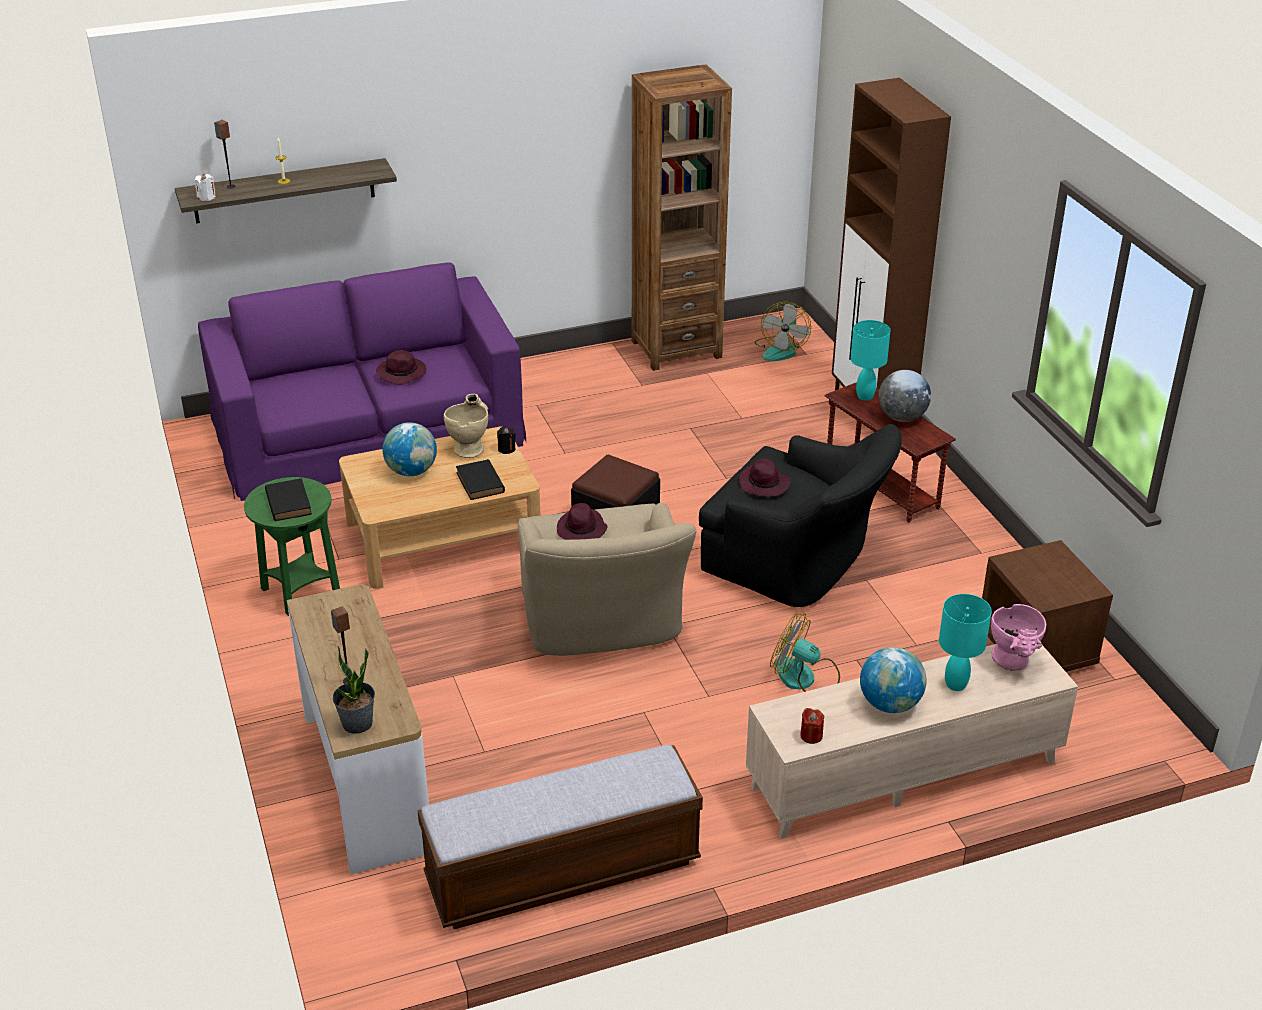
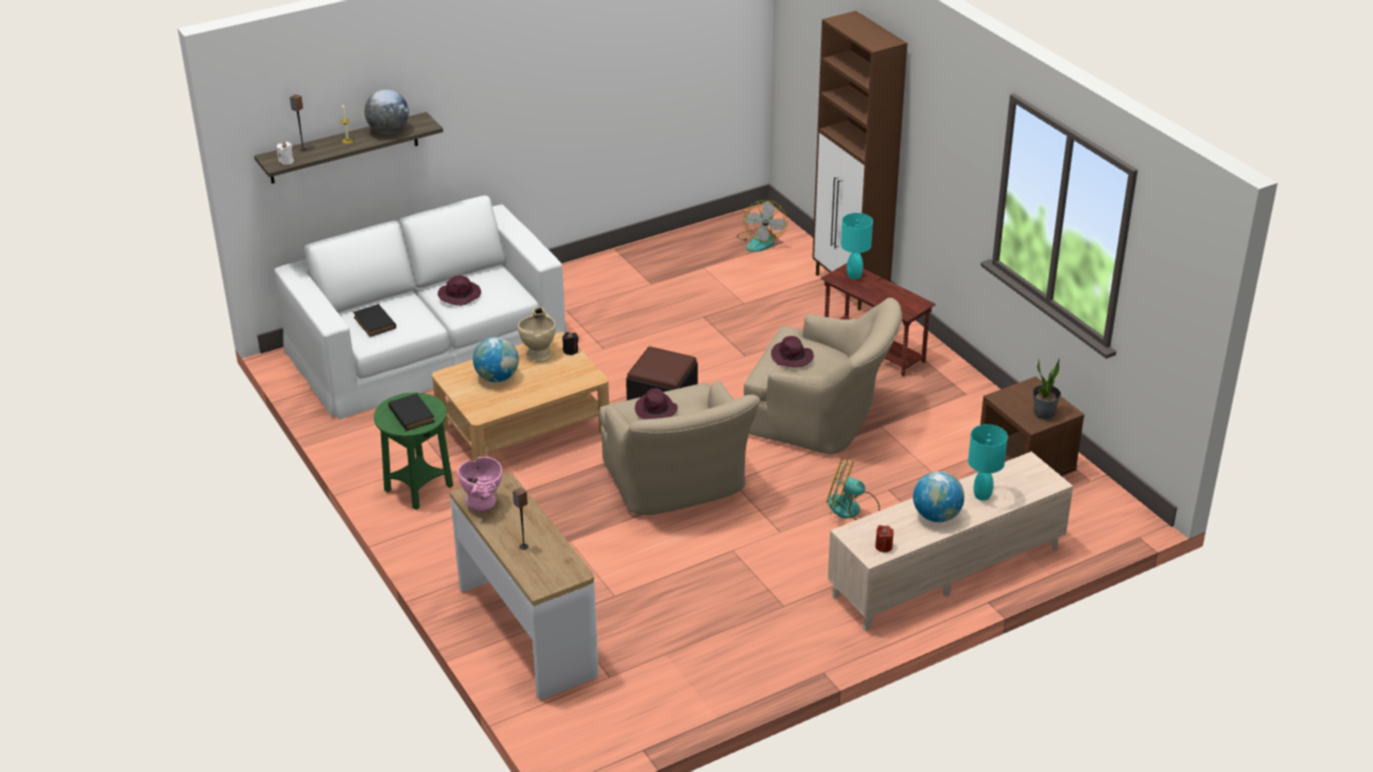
camera: 10 degrees left, 0 degrees up
purple sofa [198,262,526,501] -> white sofa [274,196,567,420]
potted plant [333,646,375,734] -> potted plant moved to [1032,358,1061,419]
bench [417,744,703,929] -> none
black book [456,459,505,500] -> black book moved to [353,304,396,337]
brown bookcase [632,64,732,371] -> none
black armchair [699,424,902,607] -> beige armchair [744,298,902,454]
globe [878,370,931,422] -> globe moved to [364,89,409,134]
pink vase [991,604,1046,671] -> pink vase moved to [458,457,502,512]

